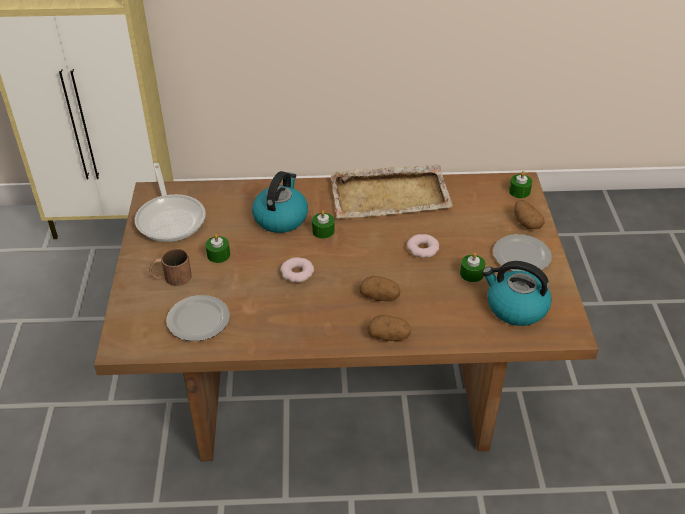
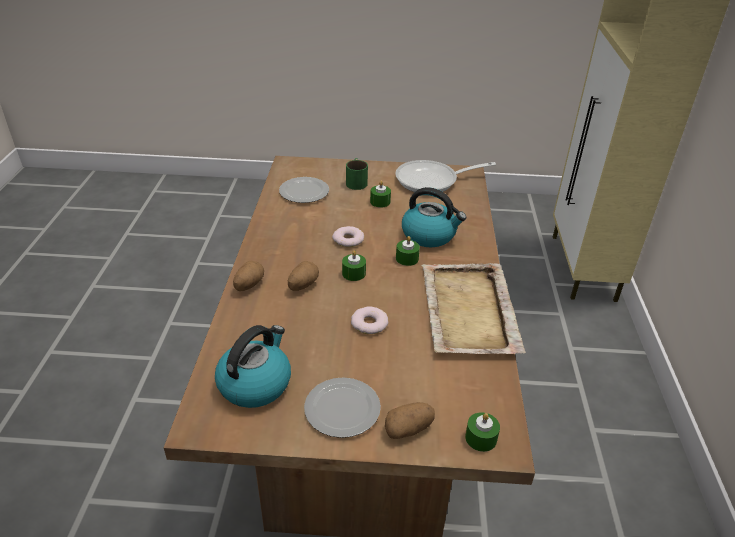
camera: 95 degrees right, 5 degrees down
brown mug [149,249,192,286] -> green mug [346,158,368,190]
green candle [460,253,485,282] -> green candle moved to [342,250,366,281]

